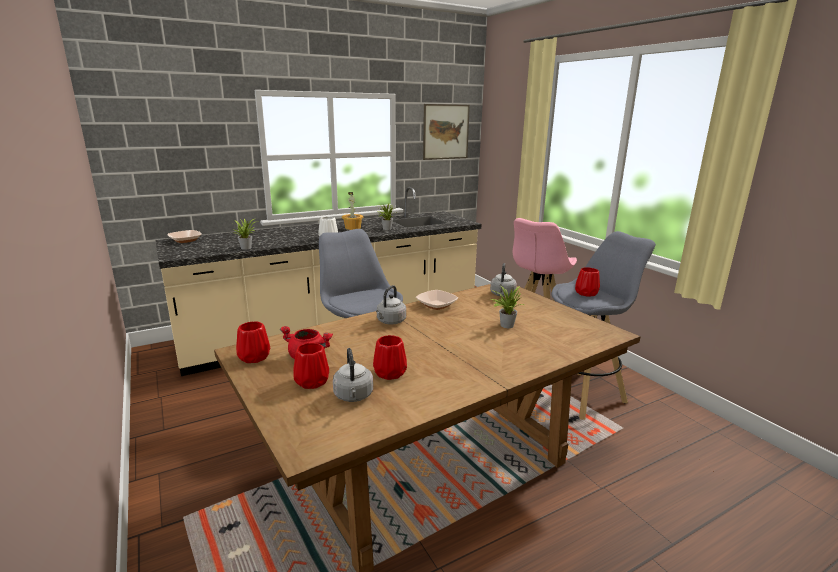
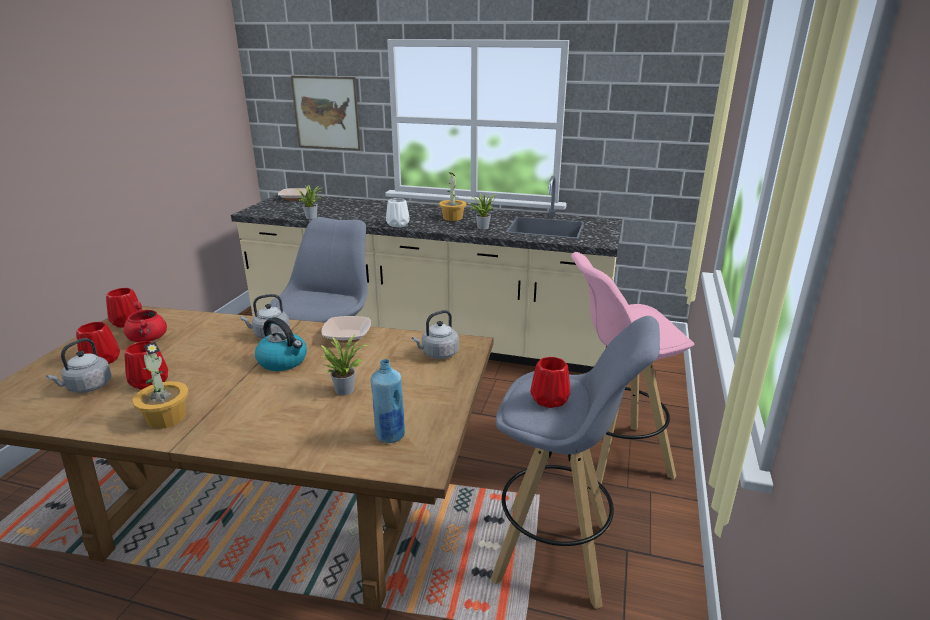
camera: 45 degrees right, 5 degrees up
picture [423,104,470,160] -> picture moved to [291,76,361,151]
none -> potted plant [132,342,189,429]
none -> kettle [255,317,307,371]
none -> blue bottle [371,359,405,443]

